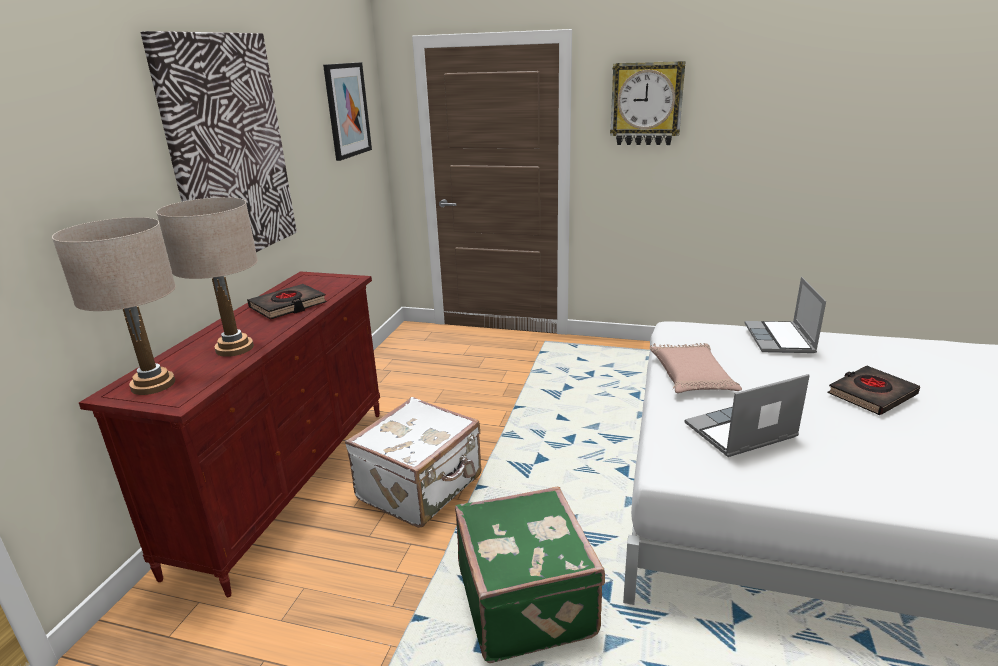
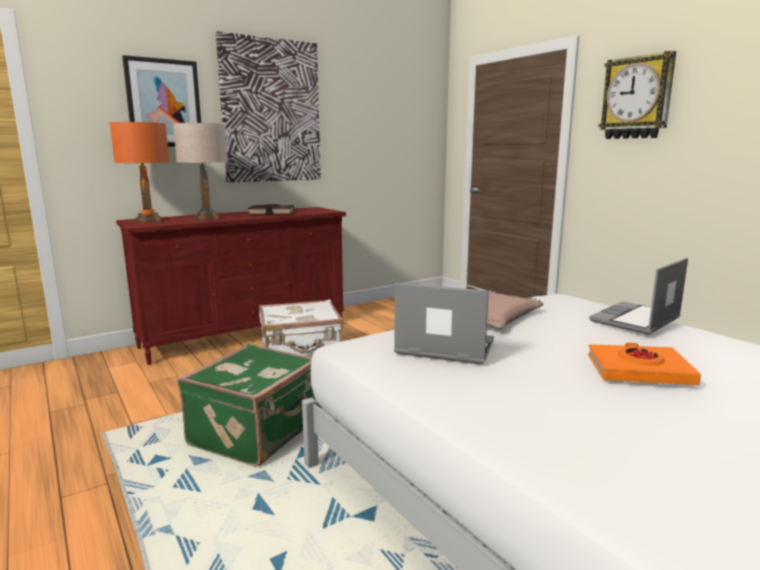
camera: 40 degrees right, 10 degrees down
beige table lamp [52,217,176,395] -> orange table lamp [110,122,169,222]
picture [323,62,372,161] -> picture moved to [122,55,201,147]
black book [827,365,920,415] -> orange book [588,343,701,385]

